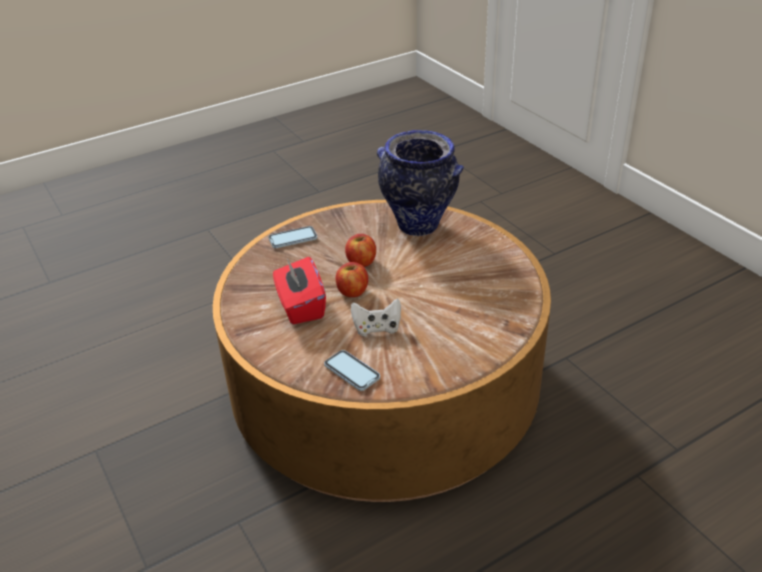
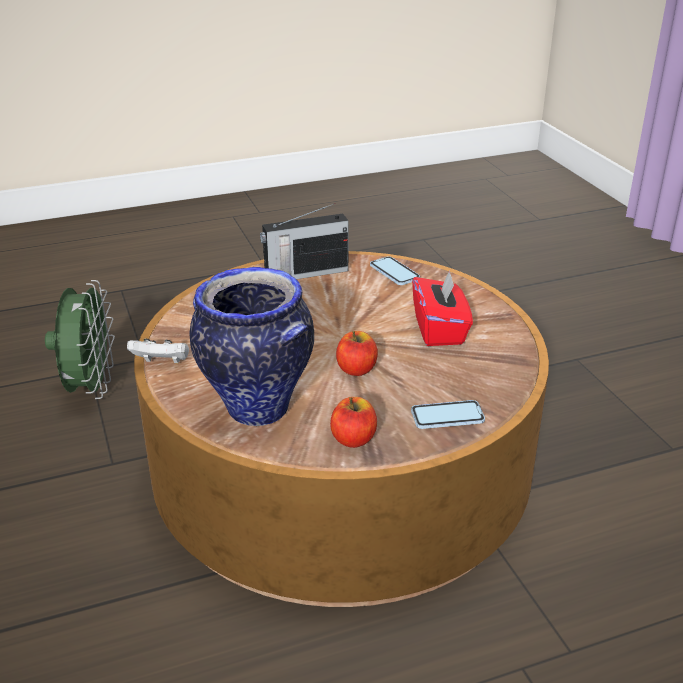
camera: 170 degrees left, 5 degrees down
apple [335,262,368,297] -> apple moved to [330,397,377,448]
white game controller [351,299,401,336] -> white game controller moved to [127,339,189,363]
none -> green fan [45,280,115,399]
none -> radio [260,203,349,279]

